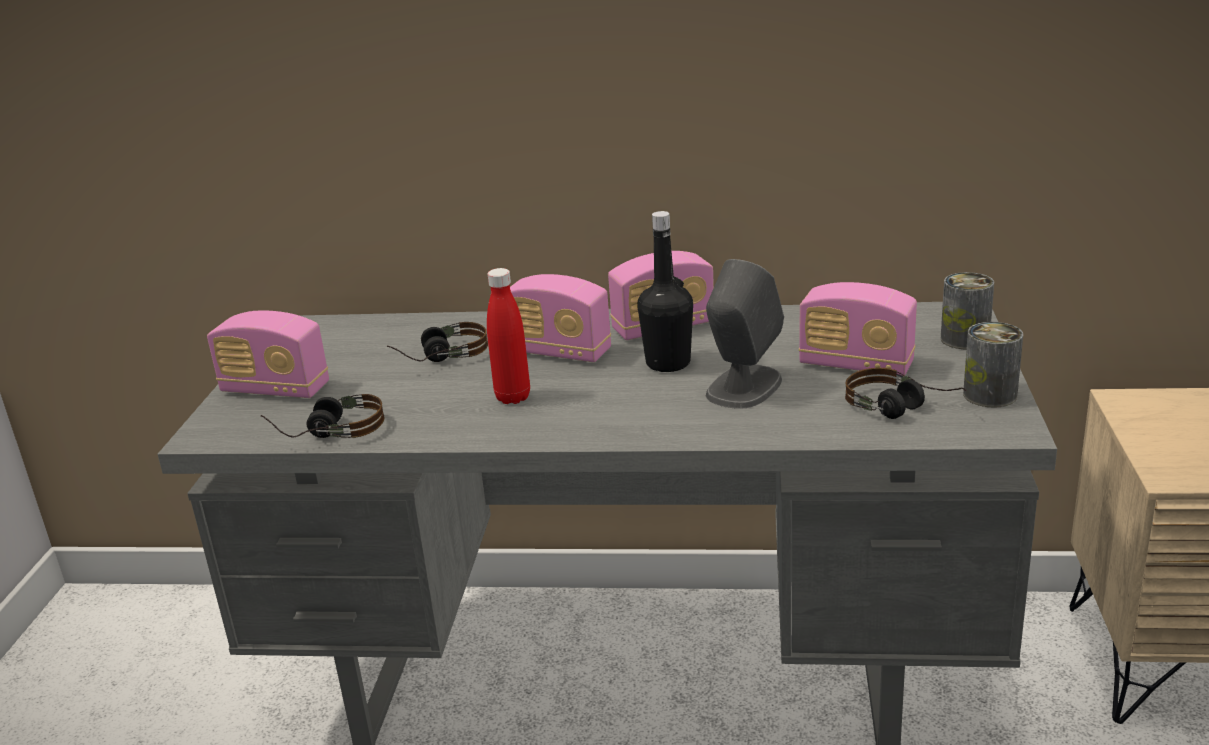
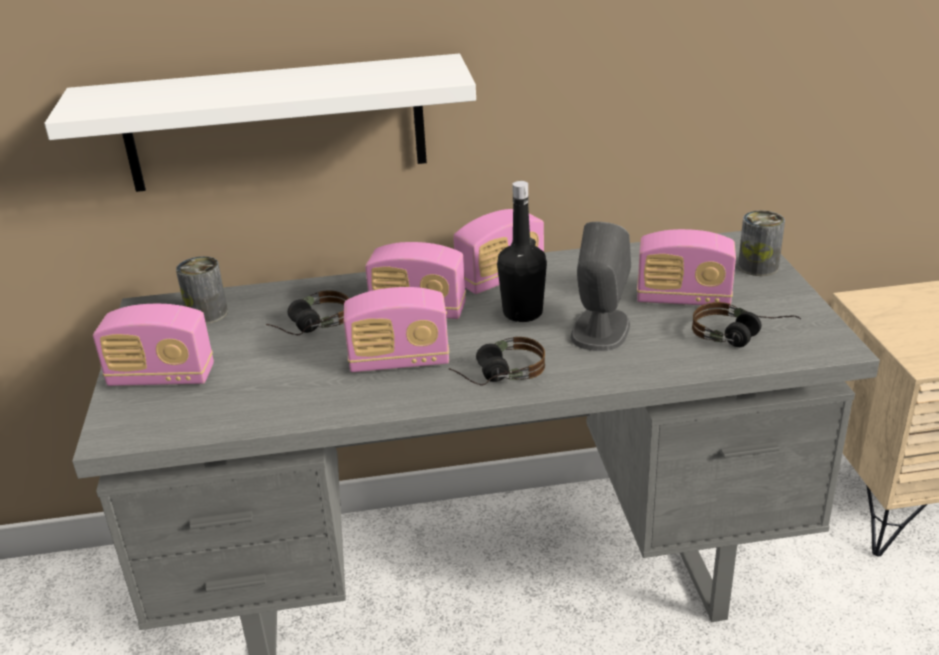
camera: 15 degrees left, 5 degrees up
headphones [261,394,384,438] -> headphones moved to [449,337,545,385]
red bottle [487,268,530,404] -> radio [344,287,449,372]
can [963,322,1023,408] -> can moved to [176,256,228,324]
none -> white shelf [44,54,476,192]

